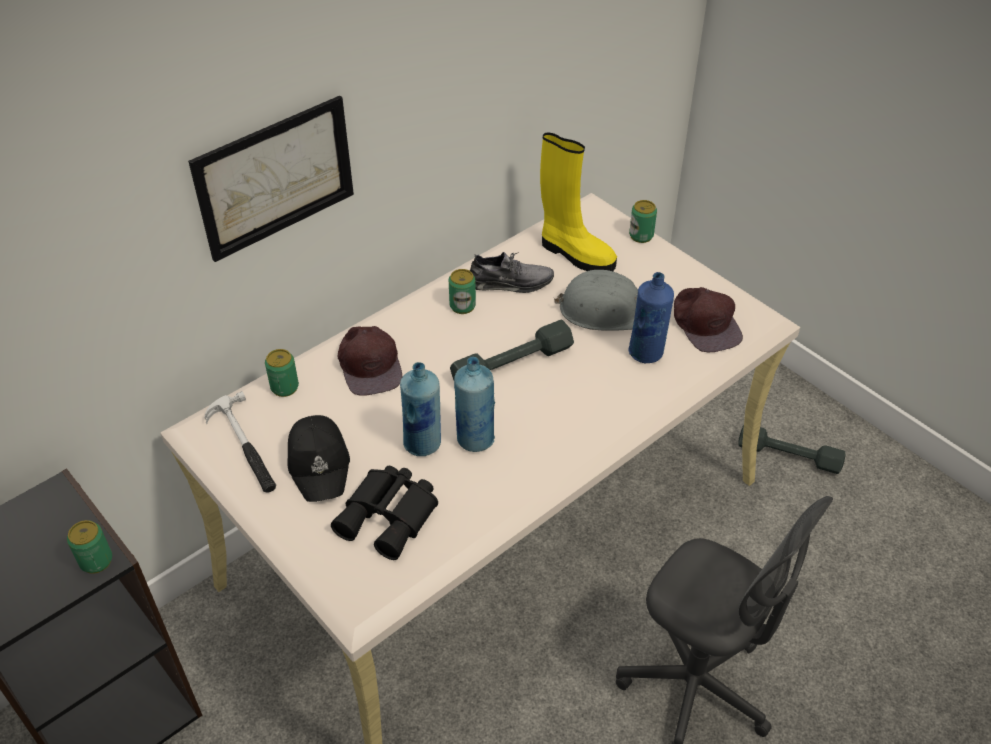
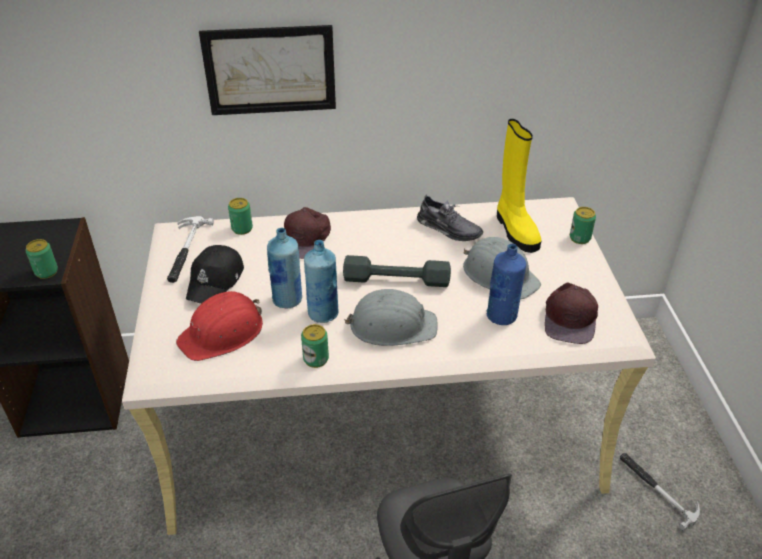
camera: 35 degrees right, 5 degrees down
black binoculars [331,466,438,560] -> red hard hat [176,291,263,361]
can [449,269,476,314] -> can moved to [301,324,329,368]
grey dumbbell [738,425,845,474] -> hammer [620,453,700,531]
none -> grey hard hat [344,289,438,346]

